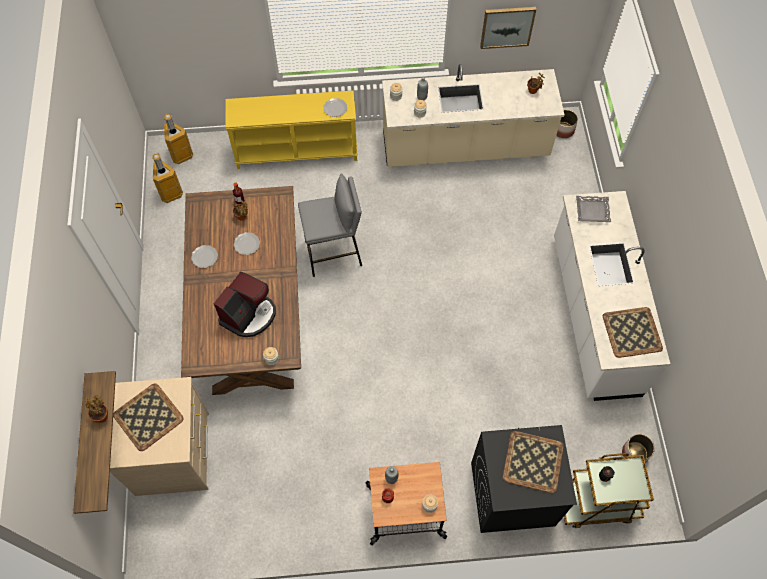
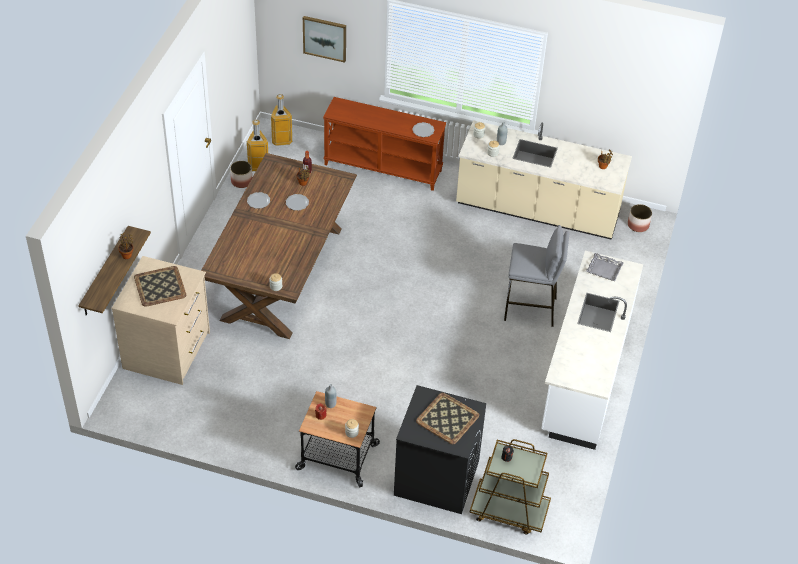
camera: 20 degrees right, 15 degrees down
coffee machine [214,272,276,337] -> none
yellow console table [225,90,358,169] -> brown console table [323,97,446,191]
grey stool [298,174,362,277] -> grey stool moved to [504,225,569,327]
picture [480,7,536,49] -> picture moved to [303,16,346,63]
tray [603,307,663,358] -> none
planter [622,434,655,463] -> planter moved to [230,161,252,188]

